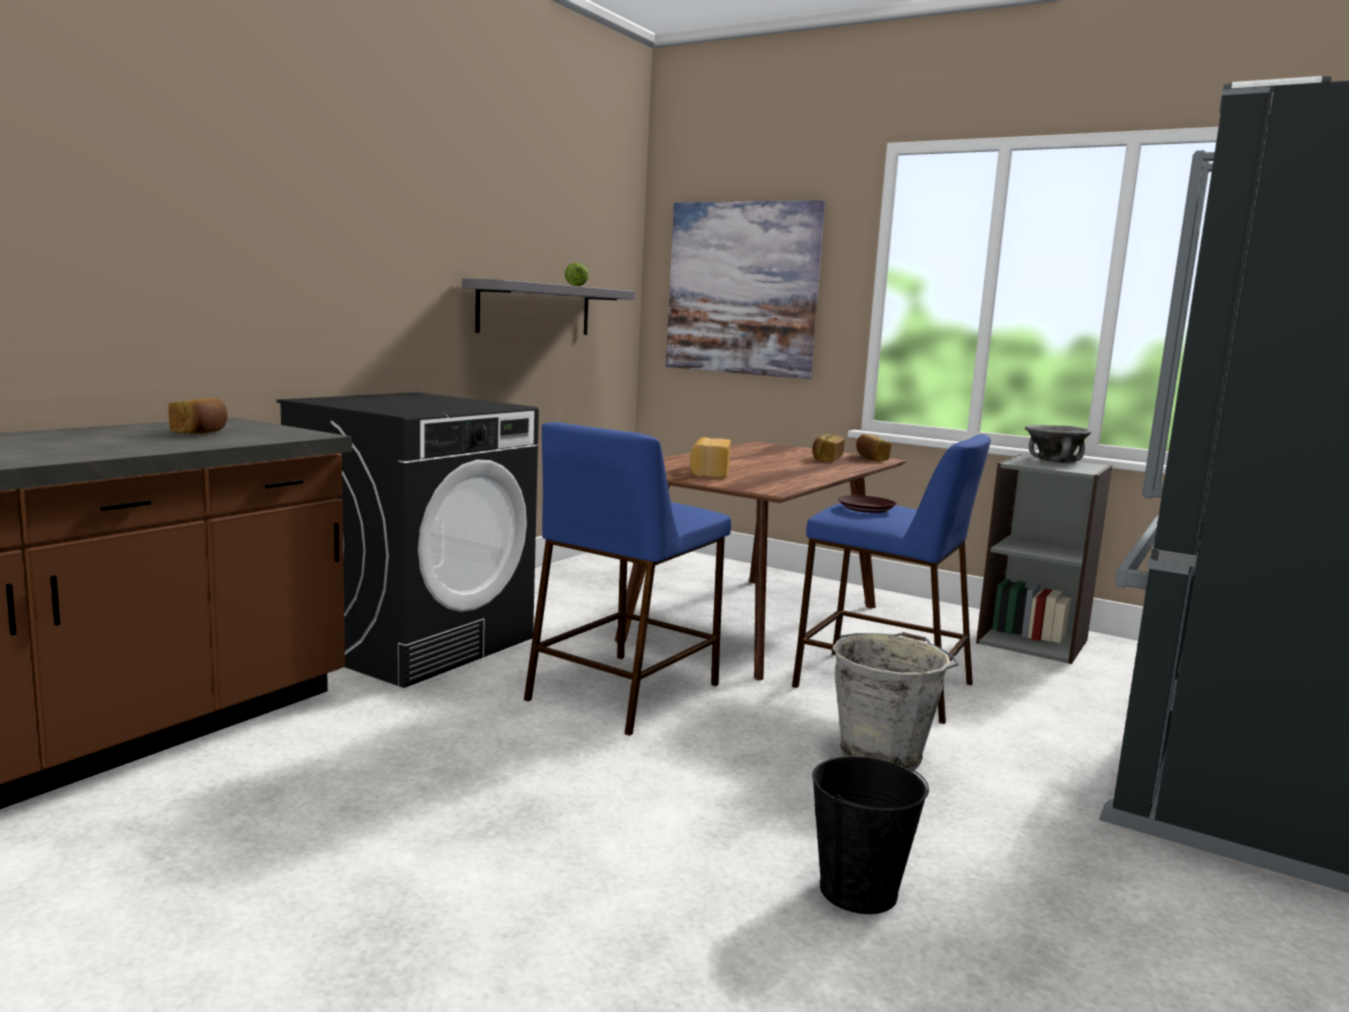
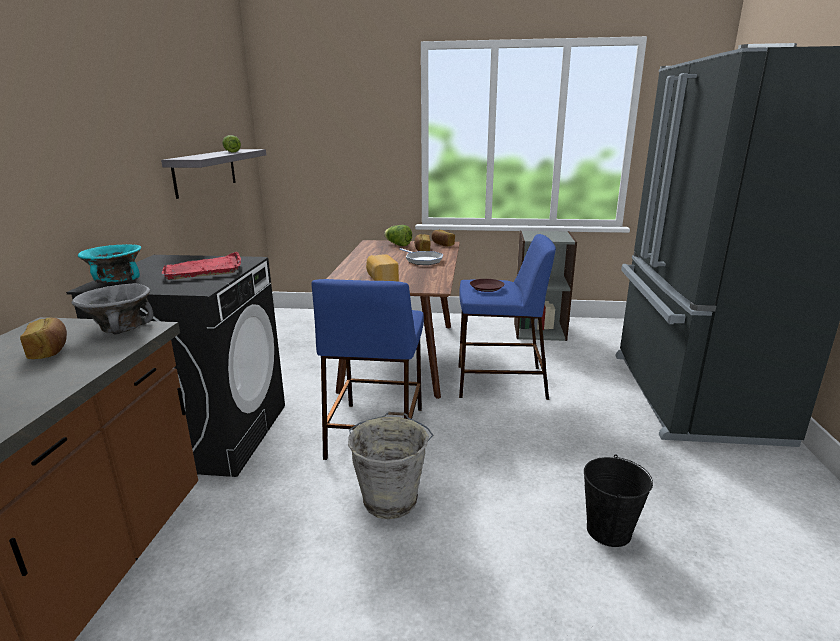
camera: 25 degrees left, 10 degrees up
picture [666,200,826,379] -> none
grey bucket [832,632,959,771] -> grey bucket moved to [348,412,433,519]
grey bowl [1025,425,1091,463] -> grey bowl moved to [72,284,154,334]
none -> turquoise bowl [78,244,141,283]
none -> red tray [162,252,241,280]
none -> lettuce [384,225,412,246]
none -> frying pan [400,248,443,265]

